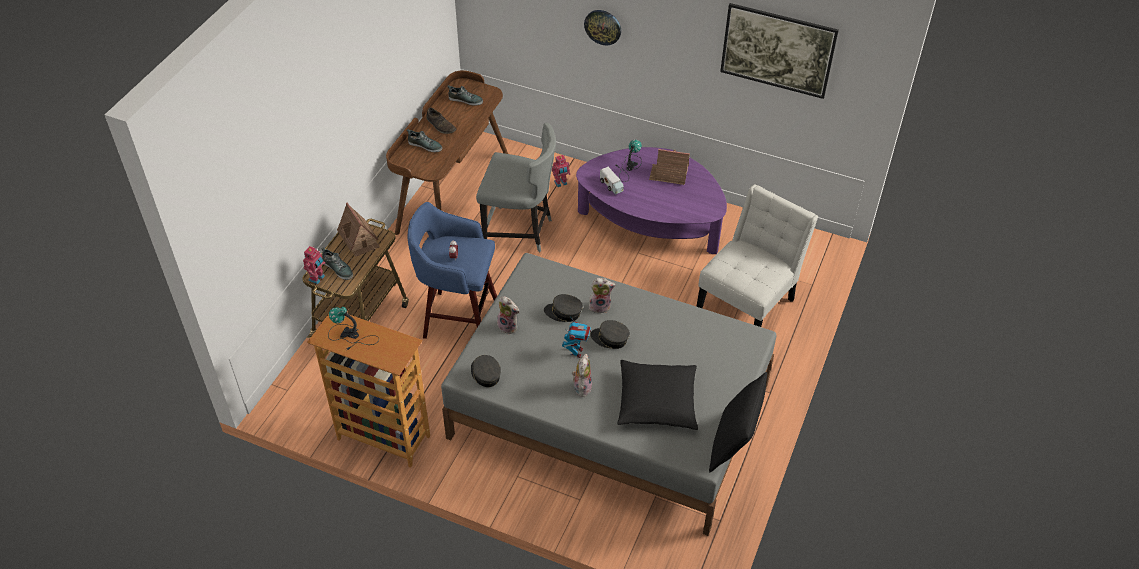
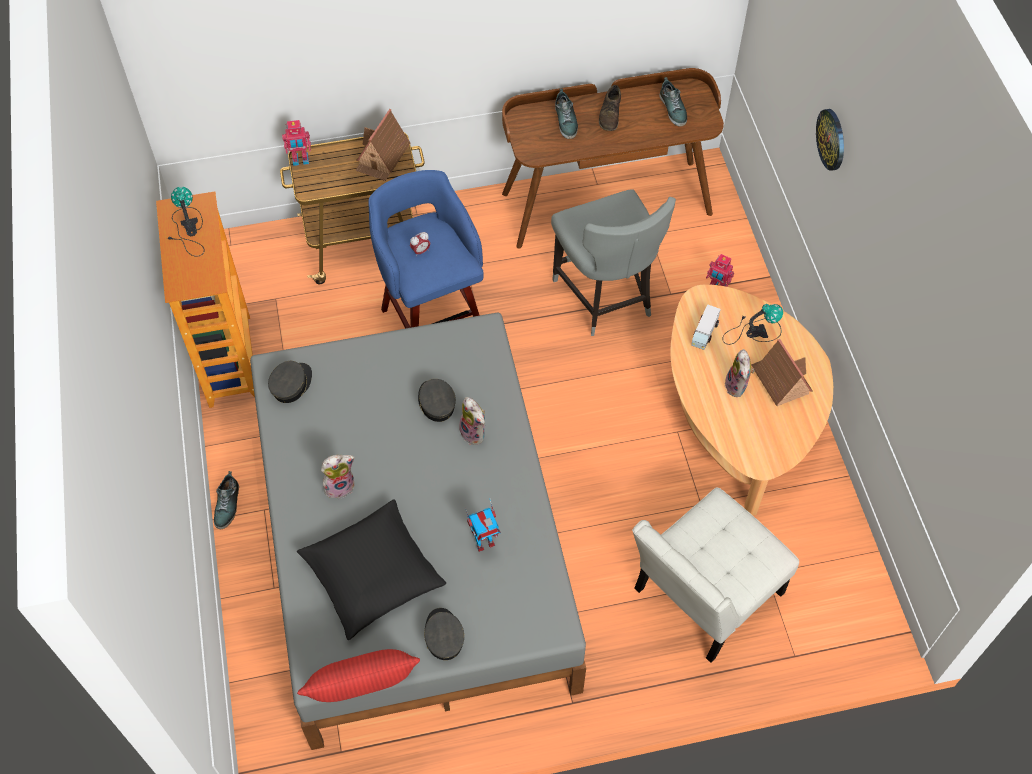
camera: 55 degrees right, 10 degrees up
shoe [321,247,353,280] -> shoe moved to [214,471,239,529]
plush toy [497,296,519,334] -> plush toy moved to [724,349,755,397]
toy robot [562,315,592,358] -> toy robot moved to [465,500,501,552]
purple coffee table [576,147,727,254] -> beige coffee table [670,284,833,516]
grey cap [590,320,630,349] -> grey cap moved to [424,608,464,660]
white chair [696,184,818,327] -> white chair turned 135 degrees clockwise [632,488,799,663]
black pillow [709,372,767,472] -> red pillow [297,649,420,702]
picture [720,3,839,99] -> none

